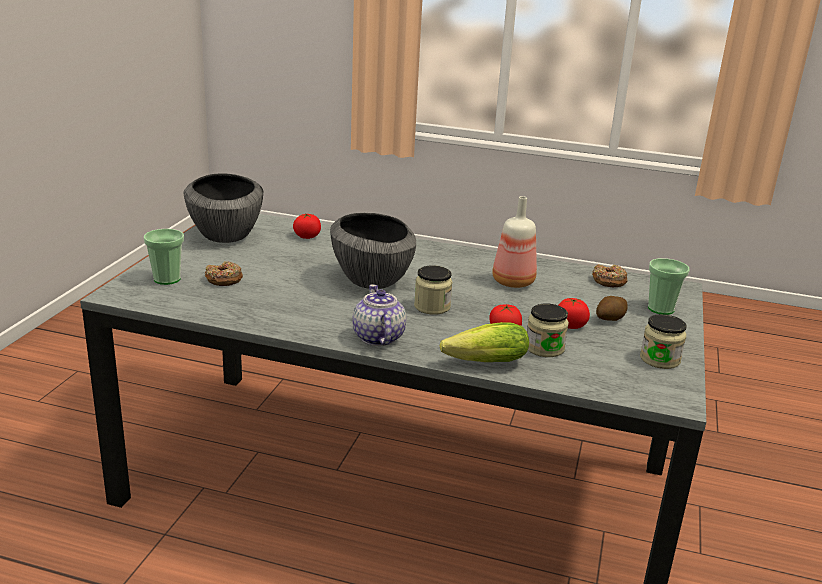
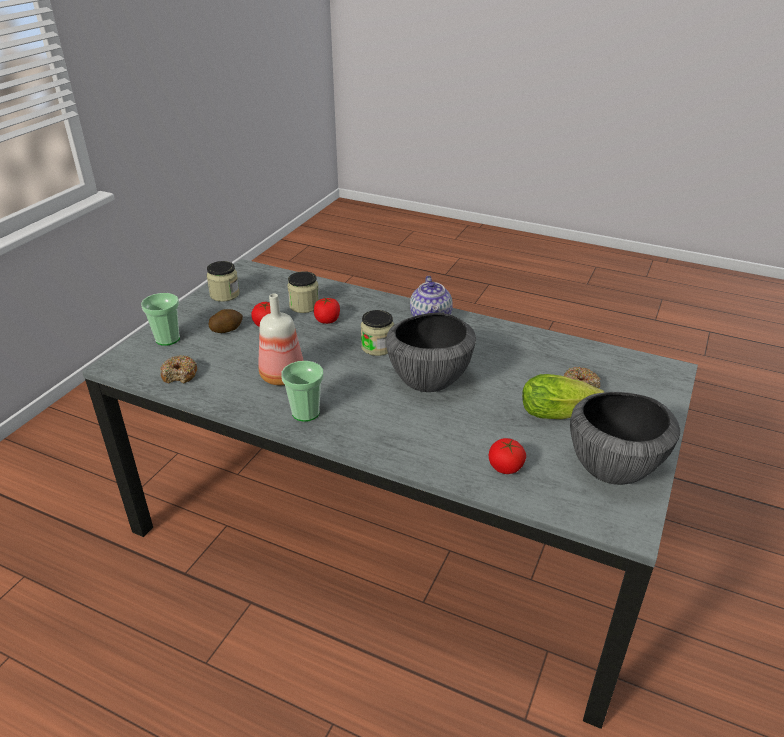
camera: 170 degrees left, 10 degrees up
cup [144,229,184,285] -> cup moved to [281,361,324,422]
lettuce [440,322,529,362] -> lettuce moved to [522,374,604,419]

